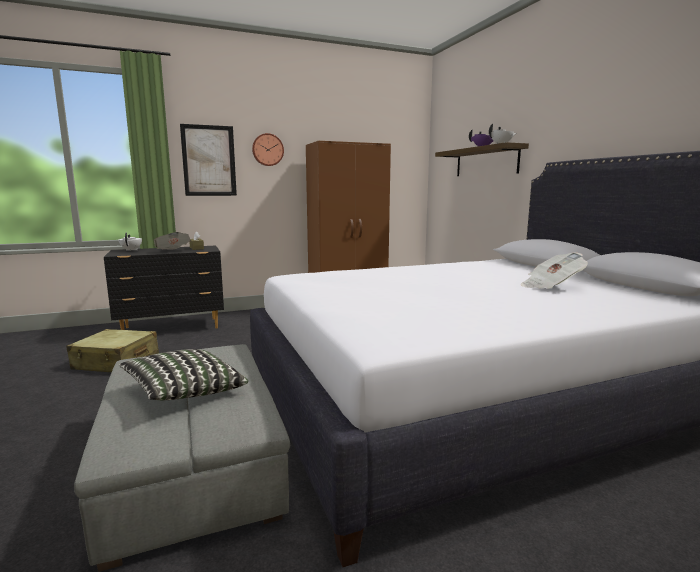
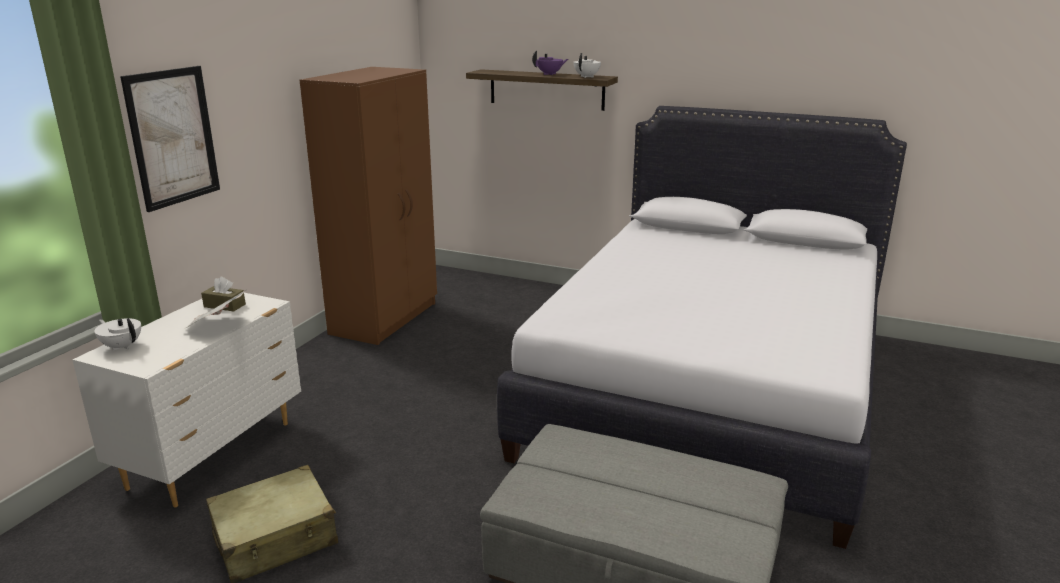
camera: 45 degrees left, 10 degrees up
black dresser [104,245,224,330] -> white dresser [72,293,301,507]
pillow [119,349,248,400] -> none
wall clock [252,133,284,166] -> none
newspaper [520,252,588,289] -> none

